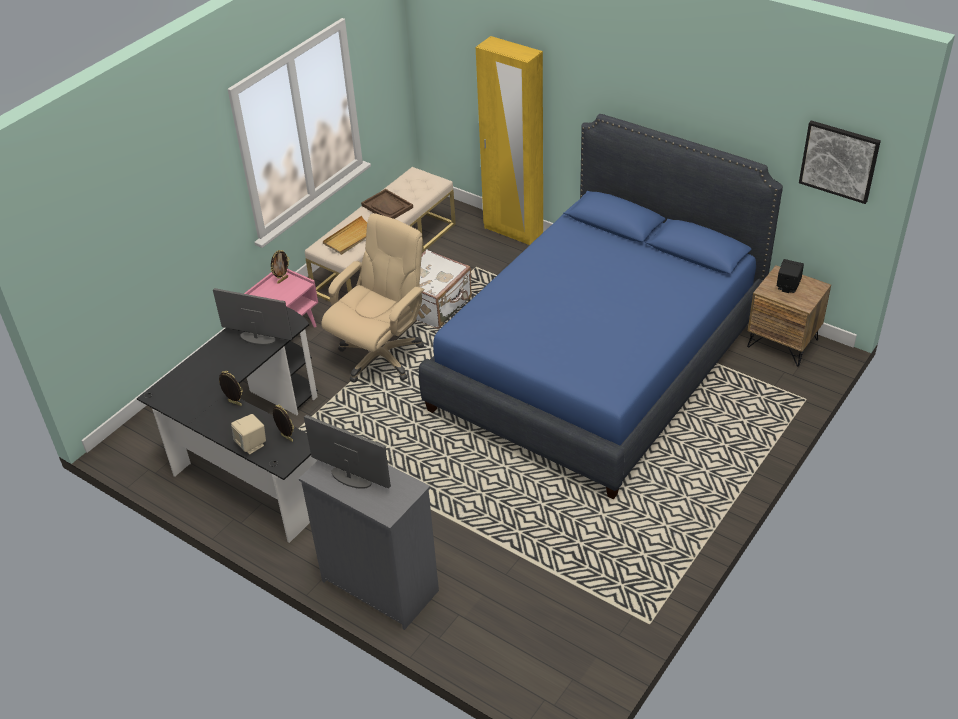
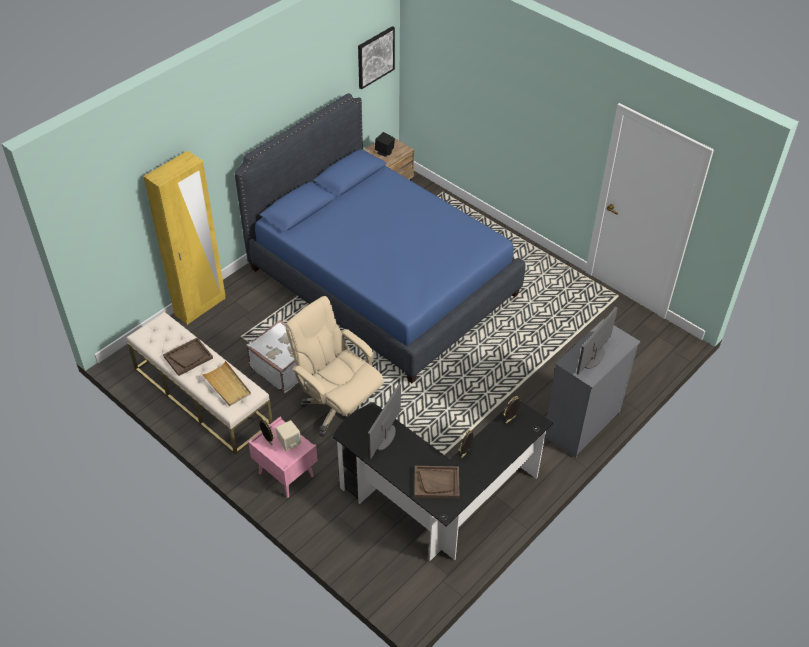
camera: 85 degrees left, 5 degrees up
beige speaker [231,414,266,455] -> beige speaker moved to [276,420,301,451]
none -> brown tray [414,466,459,498]

